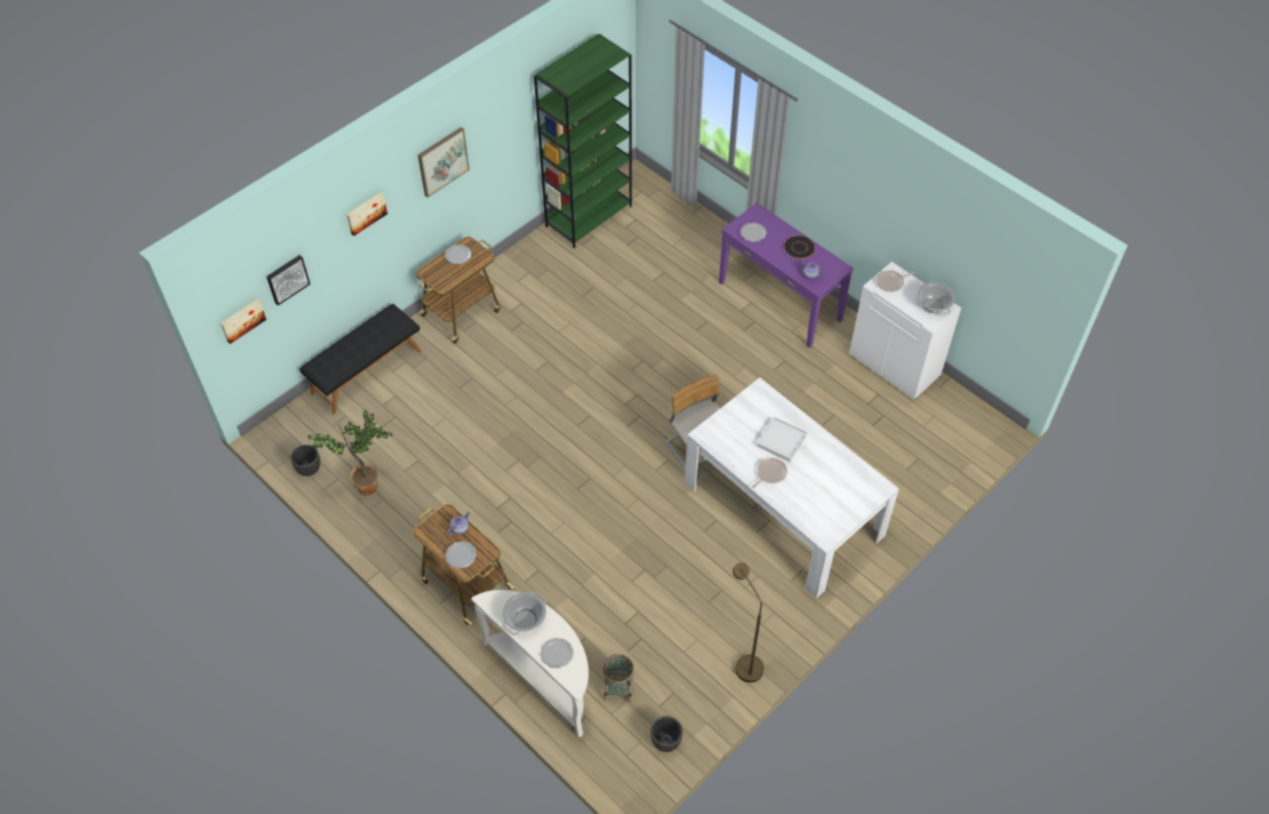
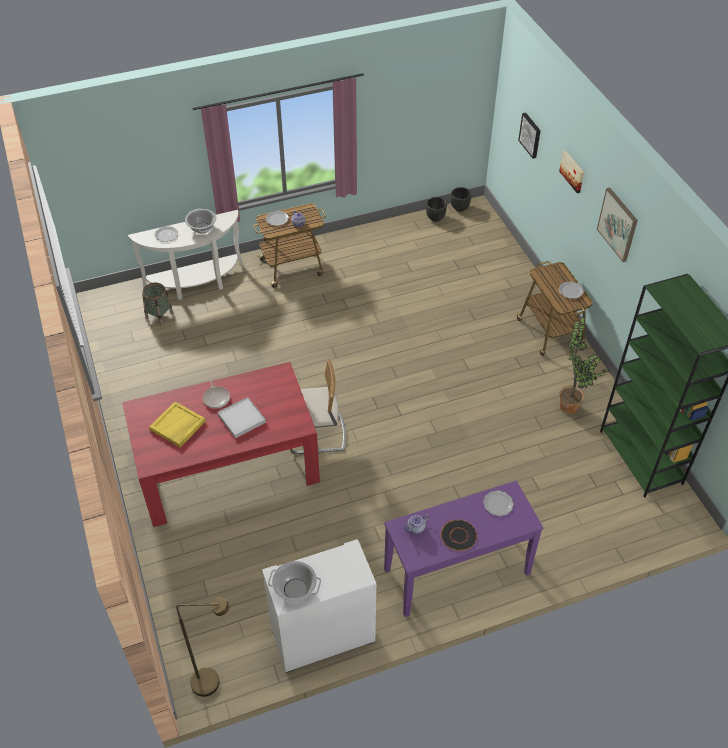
camera: 115 degrees right, 5 degrees down
picture [220,299,267,344] -> none
black bench [300,304,421,415] -> none
potted plant [308,410,392,495] -> potted plant moved to [560,317,610,414]
black planter [651,716,683,752] -> black planter moved to [451,187,472,212]
white dining table [685,378,899,598] -> red dining table [122,362,320,527]
brown floor lamp [733,562,764,683] -> brown floor lamp moved to [176,598,229,697]
frying pan [876,270,915,292] -> none
none -> yellow tray [149,401,206,447]

